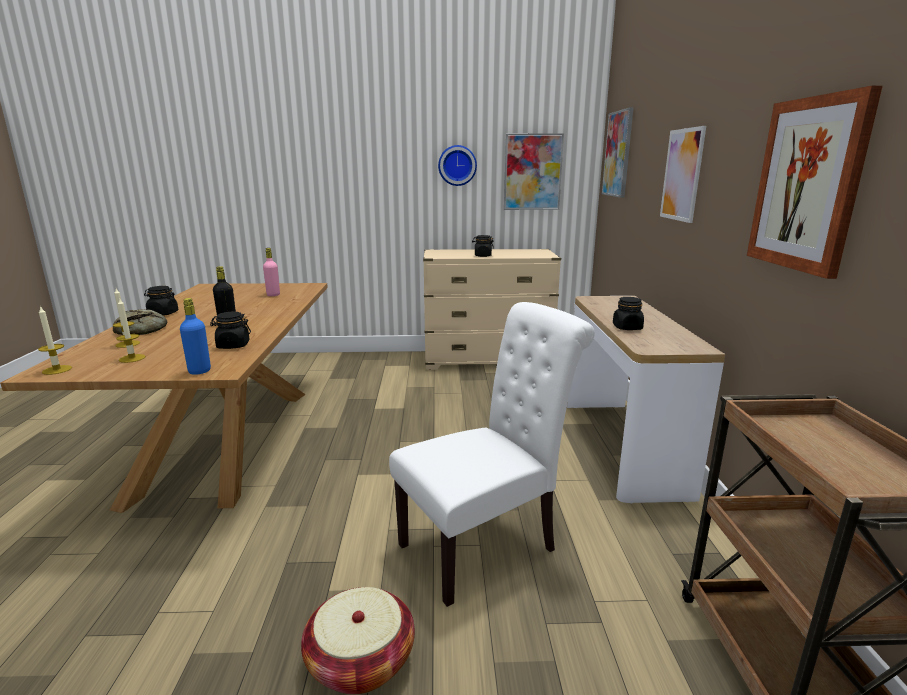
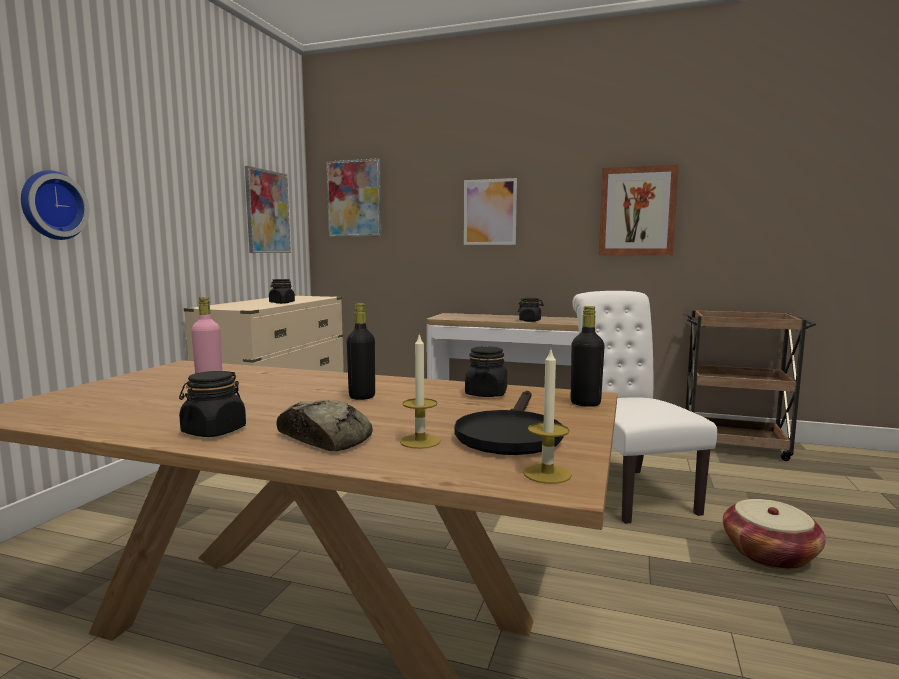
camera: 70 degrees left, 10 degrees down
candle [116,297,146,363] -> black frying pan [455,391,564,455]
blue bottle [180,298,211,375] -> black bottle [571,306,605,407]
wall clock [438,145,477,186] -> wall clock moved to [21,170,90,240]

